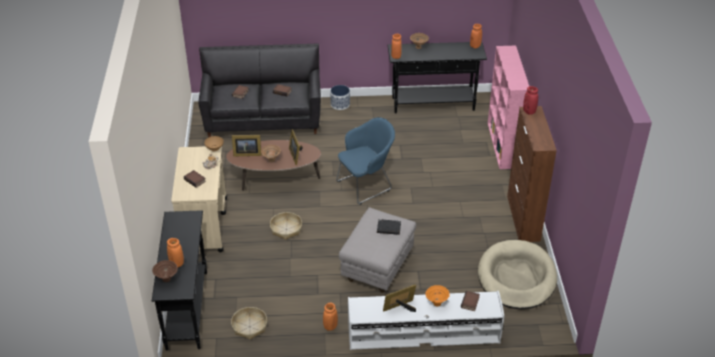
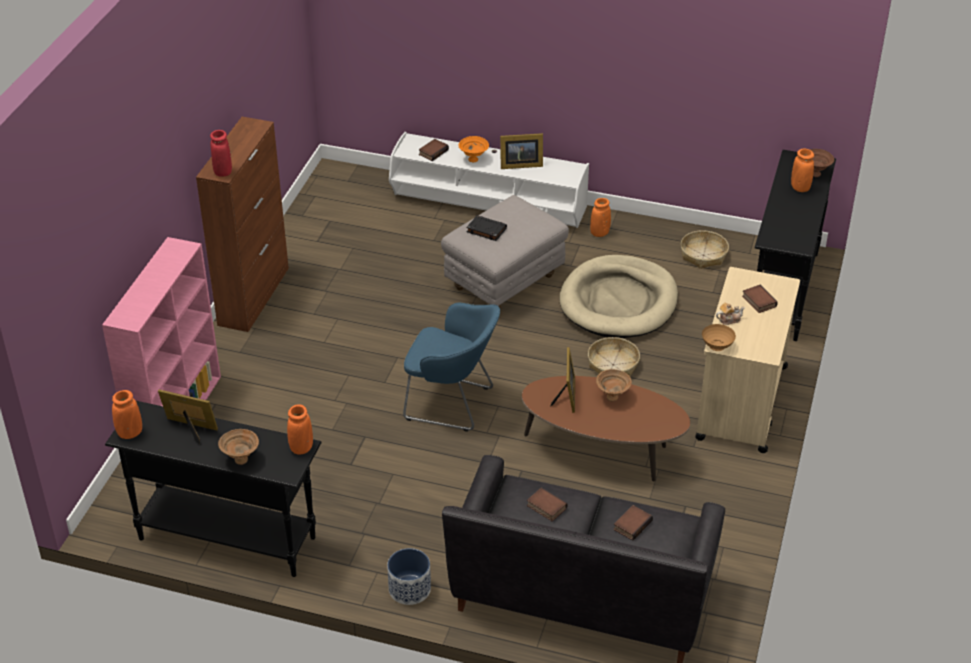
camera: 160 degrees left, 0 degrees up
picture frame [232,135,262,157] -> picture frame moved to [158,389,218,445]
blue armchair [336,117,395,205] -> blue armchair turned 150 degrees counterclockwise [403,303,500,432]
beige dog bed [478,240,557,309] -> beige dog bed moved to [559,255,678,338]

